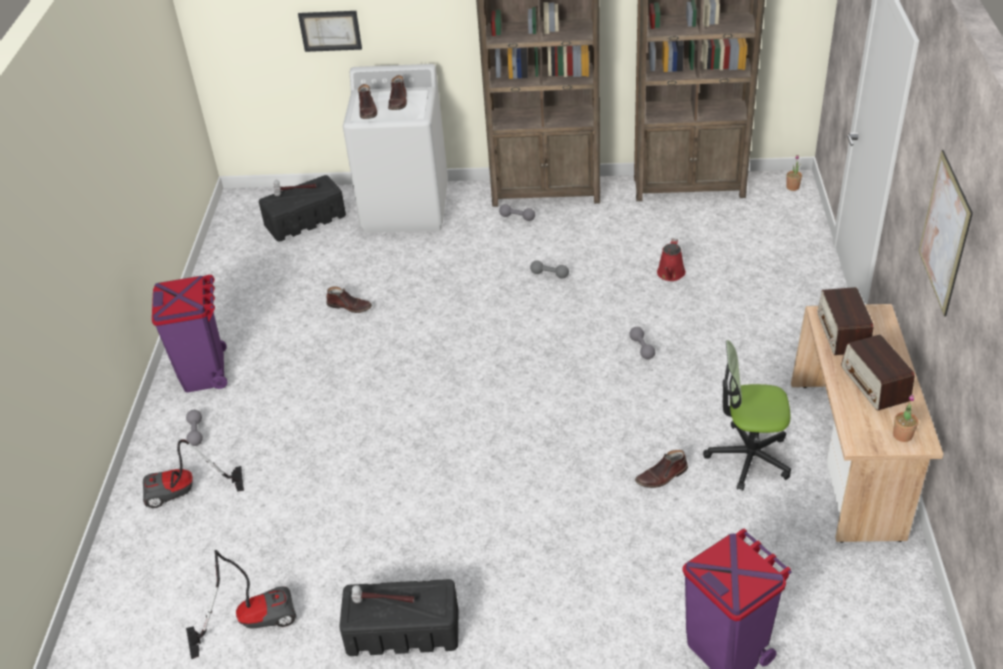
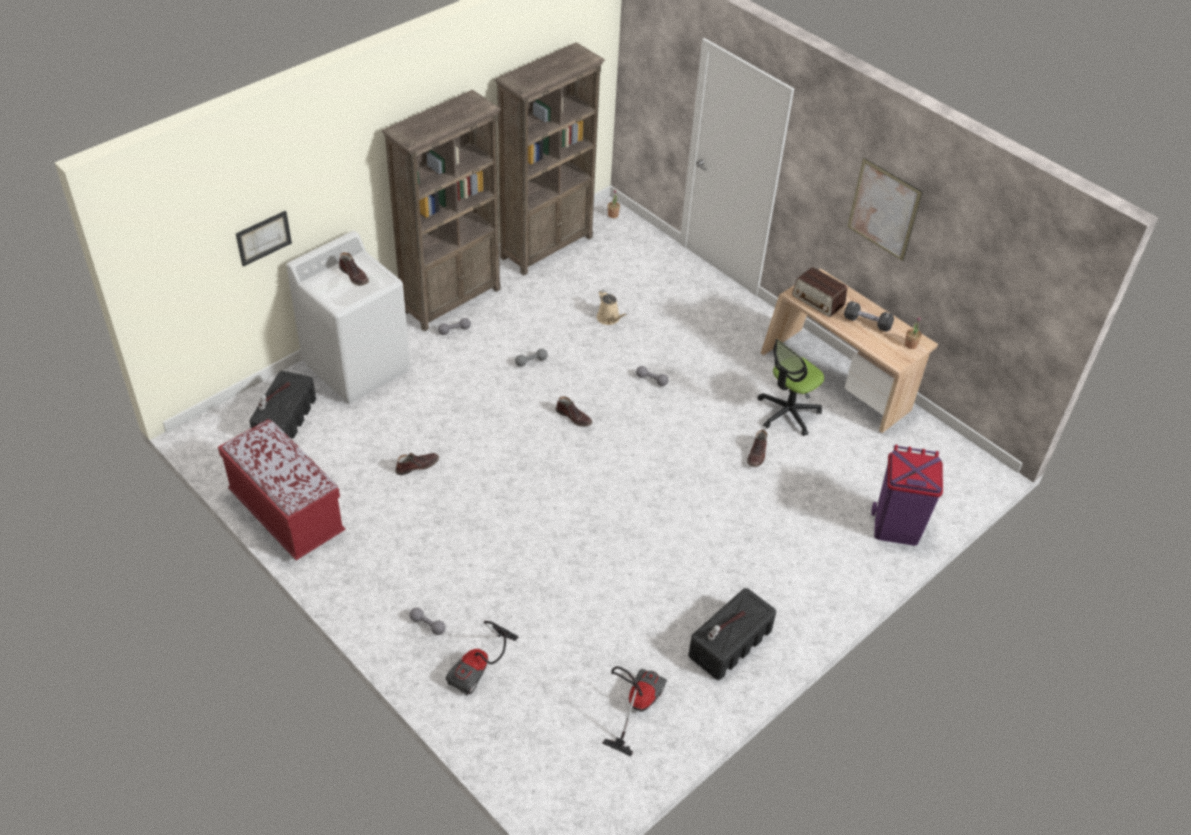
camera: 50 degrees left, 5 degrees up
purple trash can [152,275,228,392] -> none
brown boot [358,84,377,119] -> brown boot moved to [556,396,593,426]
red watering can [657,238,686,281] -> beige watering can [597,290,627,325]
radio [841,334,915,411] -> black dumbbell [844,301,894,332]
none -> red bench [218,419,345,560]

